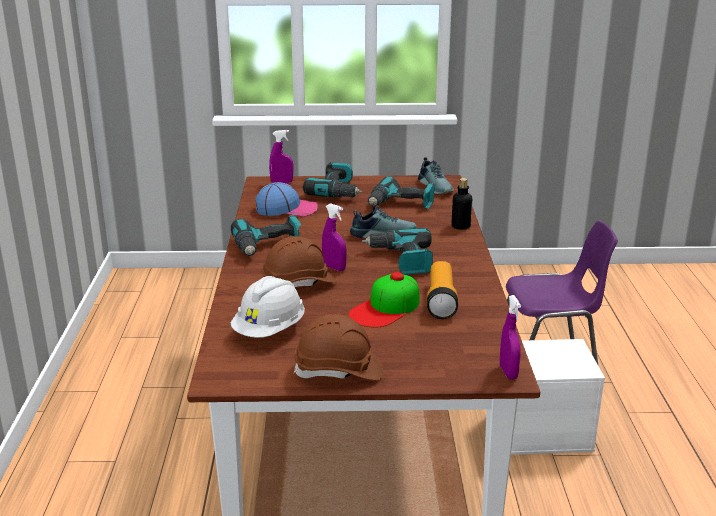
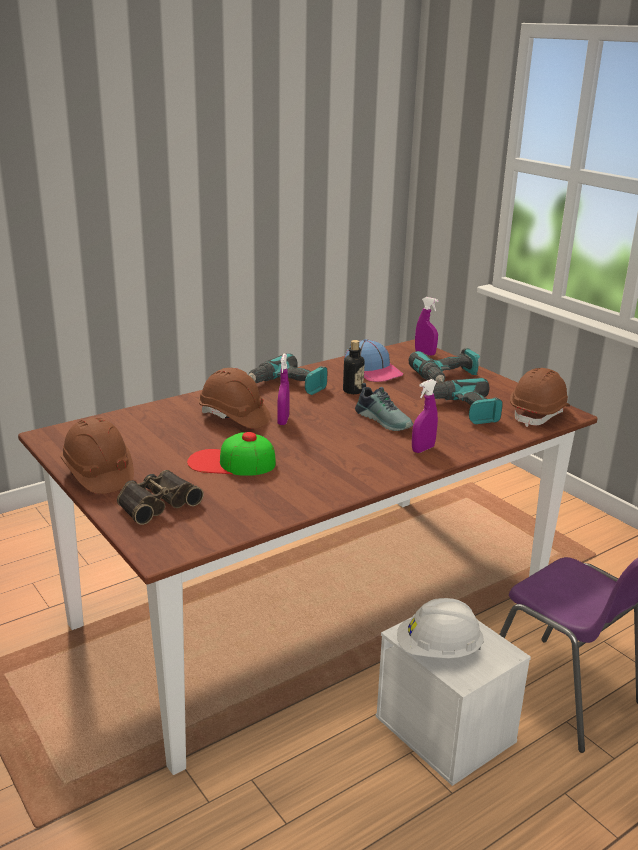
camera: 55 degrees right, 0 degrees up
white hard hat [231,276,305,338] -> white hard hat moved to [397,598,484,659]
power drill [362,228,433,275] -> none
shoe [418,157,454,194] -> brown hard hat [510,368,570,427]
flashlight [427,261,458,319] -> none
bottle [451,178,472,230] -> bottle moved to [343,340,365,394]
purple spray bottle [500,295,521,379] -> purple spray bottle moved to [412,379,438,453]
none -> binoculars [117,470,204,525]

